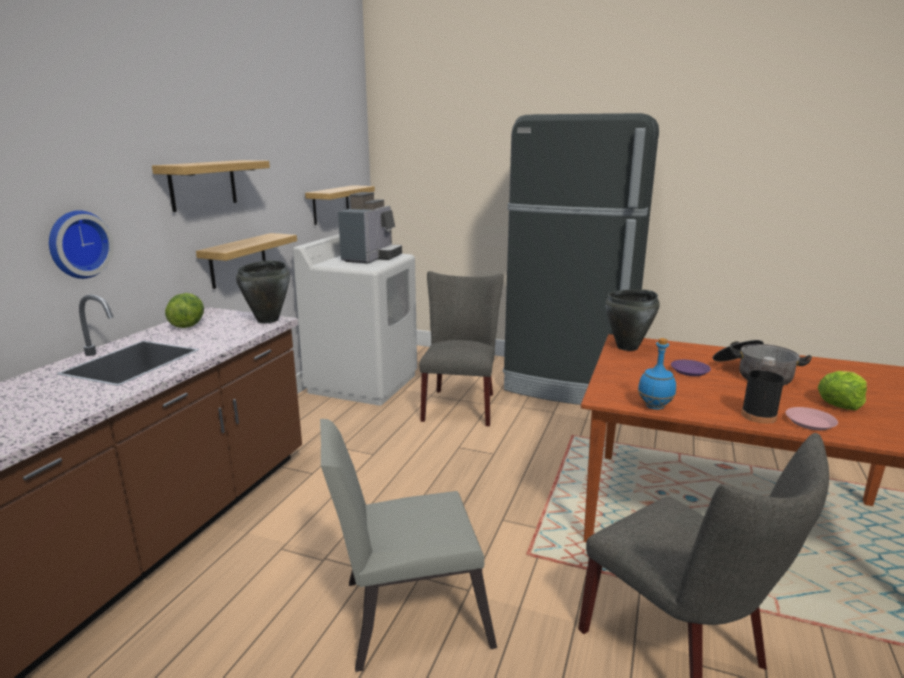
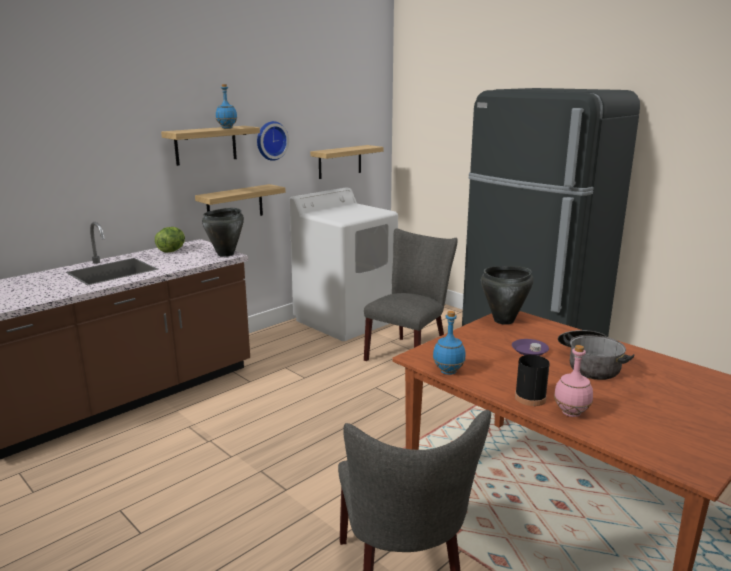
camera: 25 degrees right, 0 degrees up
wall clock [49,210,114,279] -> wall clock moved to [257,121,289,161]
grey chair [320,419,497,672] -> none
coffee machine [338,192,402,264] -> none
pink plate [785,407,838,430] -> pink bottle [554,345,593,417]
lettuce [818,371,867,410] -> none
none -> blue bottle [216,84,237,129]

